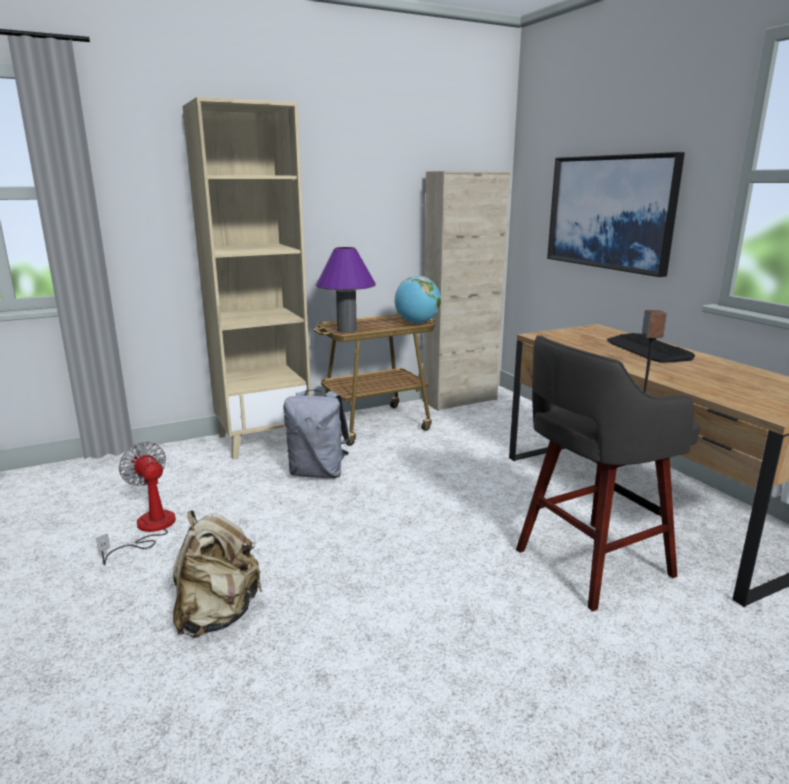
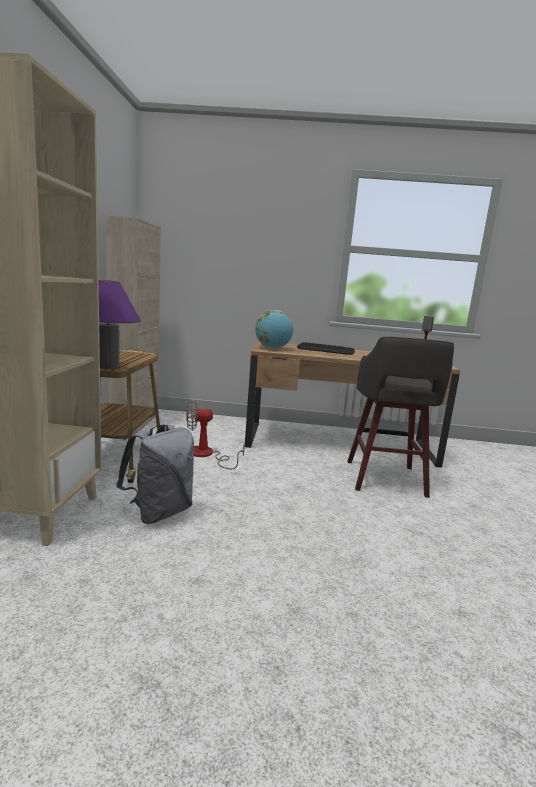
camera: 60 degrees left, 5 degrees down
fan [96,442,176,565] -> fan moved to [187,400,244,469]
beige backpack [173,510,262,638] -> none
globe [394,276,441,323] -> globe moved to [255,310,293,349]
picture [547,152,685,277] -> none

